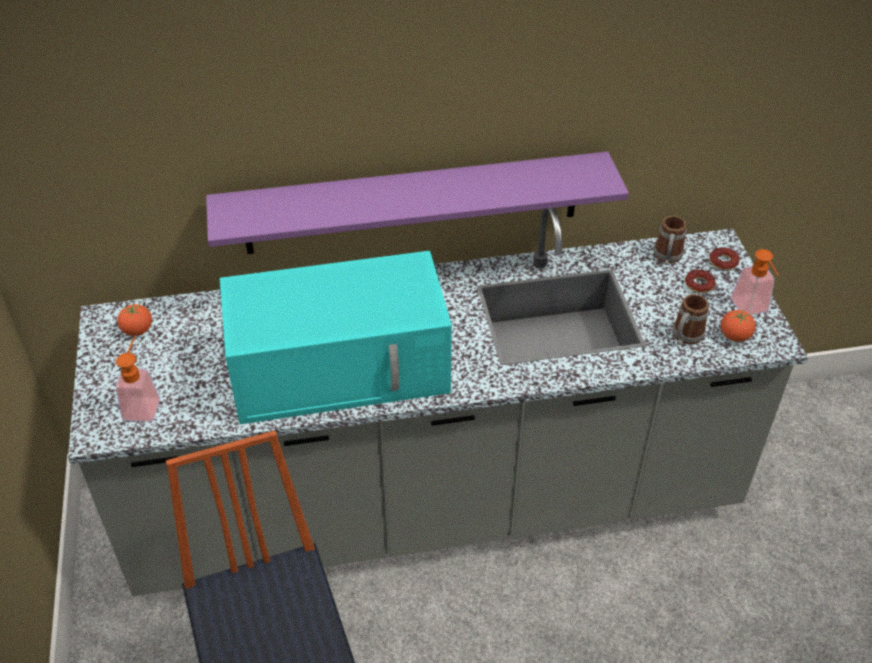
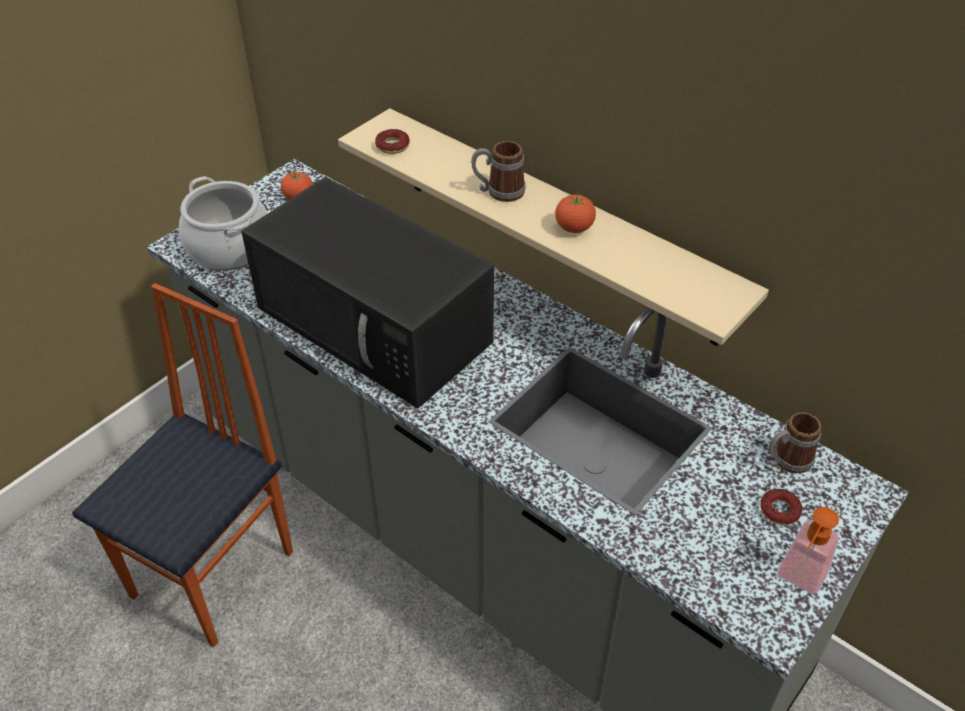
camera: 50 degrees right, 0 degrees up
soap dispenser [116,337,160,422] -> cooking pot [179,176,268,270]
purple shelf [206,152,629,254] -> beige shelf [338,108,769,346]
turquoise microwave [220,251,452,424] -> black microwave [241,177,494,408]
mug [673,294,709,345] -> mug moved to [471,141,526,202]
donut [710,247,740,270] -> donut moved to [375,129,410,154]
tomato [721,310,756,342] -> tomato moved to [555,194,596,233]

